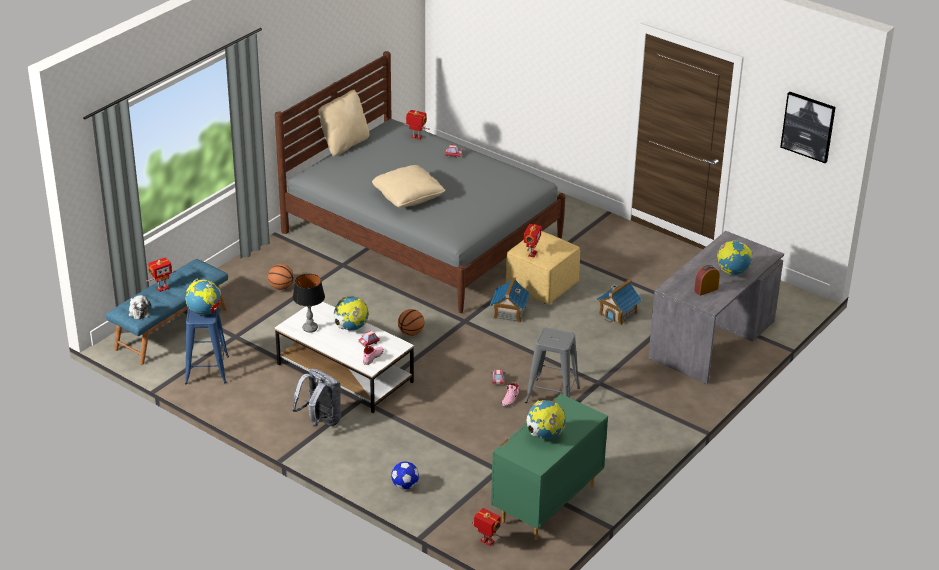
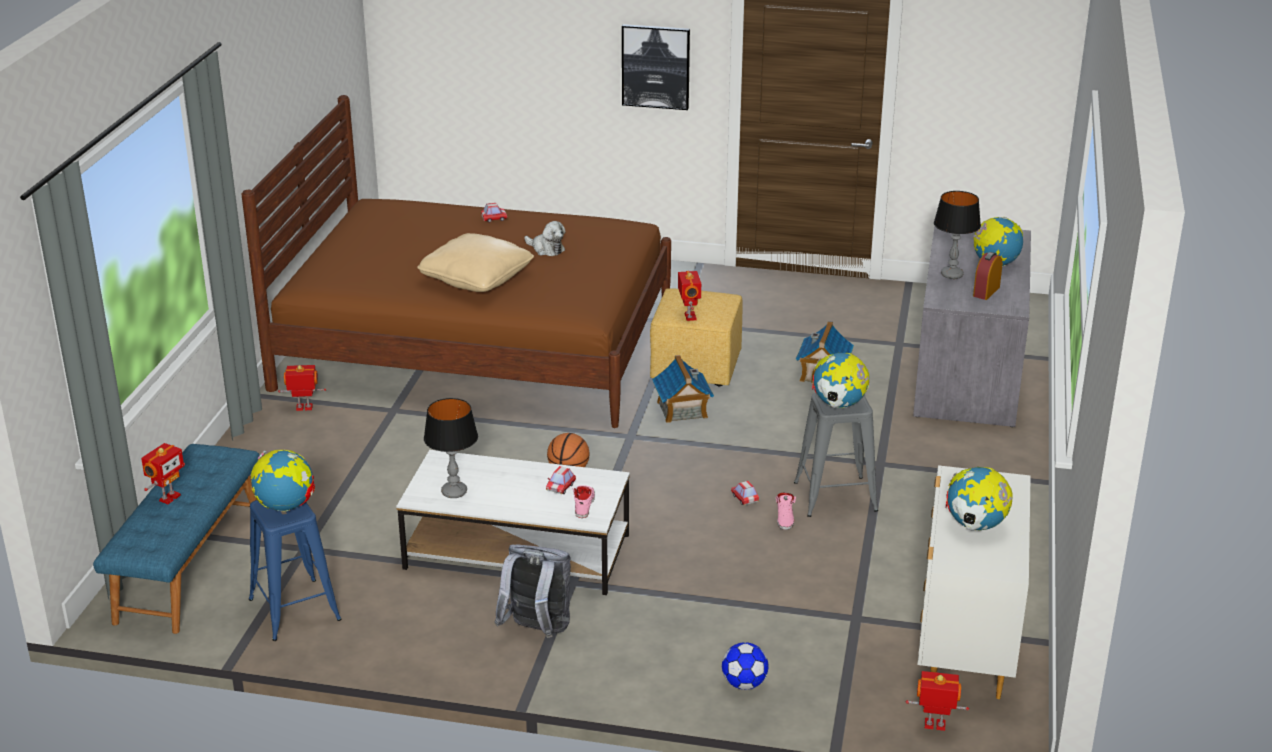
camera: 25 degrees left, 5 degrees down
plush toy [129,295,151,319] -> plush toy moved to [524,221,566,256]
basketball [268,264,294,290] -> none
grey bed [275,51,565,313] -> brown bed [241,95,671,428]
beige pillow [318,90,369,157] -> none
globe [333,297,369,331] -> globe moved to [812,353,869,408]
toy robot [403,110,430,140] -> toy robot moved to [278,365,326,411]
green dresser [491,394,608,540] -> white dresser [917,465,1031,699]
picture [780,92,836,163] -> picture moved to [622,24,690,110]
none -> table lamp [934,191,981,279]

